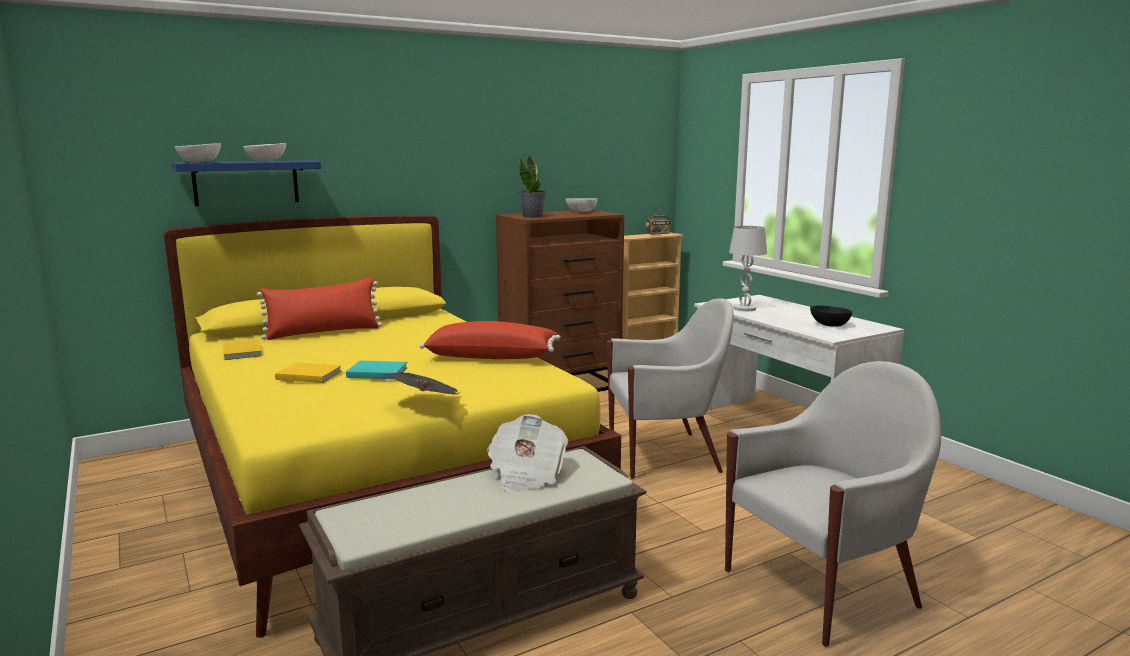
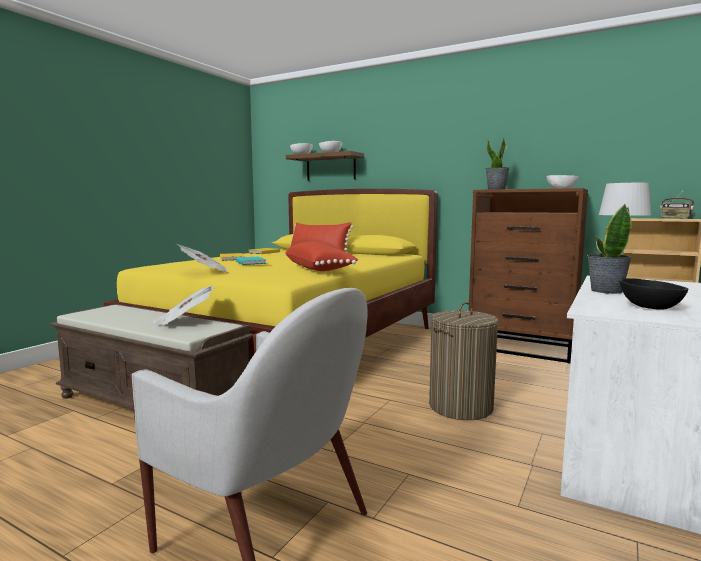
camera: 60 degrees right, 5 degrees down
blue shelf [172,161,321,206] -> brown shelf [286,151,364,181]
white armchair [607,298,734,479] -> laundry basket [429,302,499,420]
none -> potted plant [587,204,632,294]

